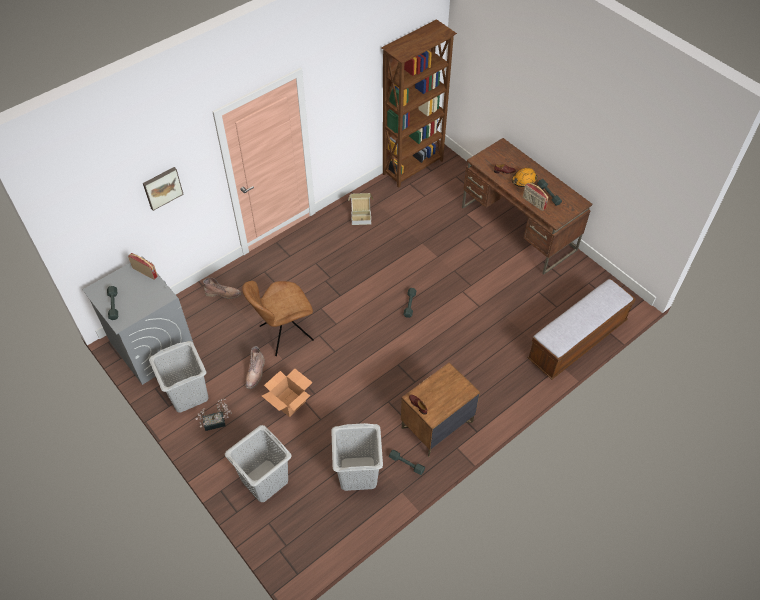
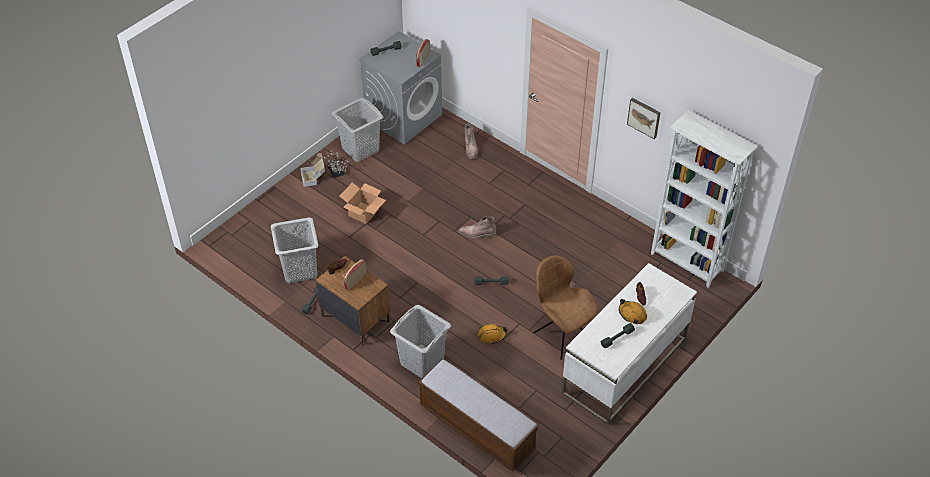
camera: 80 degrees right, 5 degrees down
picture [143,167,184,211] -> picture moved to [627,98,661,139]
grey laundry basket [225,425,292,502] -> grey laundry basket moved to [390,305,451,378]
brown chair [242,281,314,356] -> brown chair moved to [533,255,598,360]
brown boot [245,346,265,389] -> brown boot moved to [459,216,496,239]
cardboard box [348,193,373,225] -> cardboard box moved to [300,153,325,187]
brown bookcase [381,19,457,188] -> white bookcase [651,110,757,288]
brown desk [462,138,592,275] -> white desk [562,263,697,425]
radio [523,183,549,211] -> radio moved to [343,259,367,290]
none -> orange hard hat [478,324,508,344]

